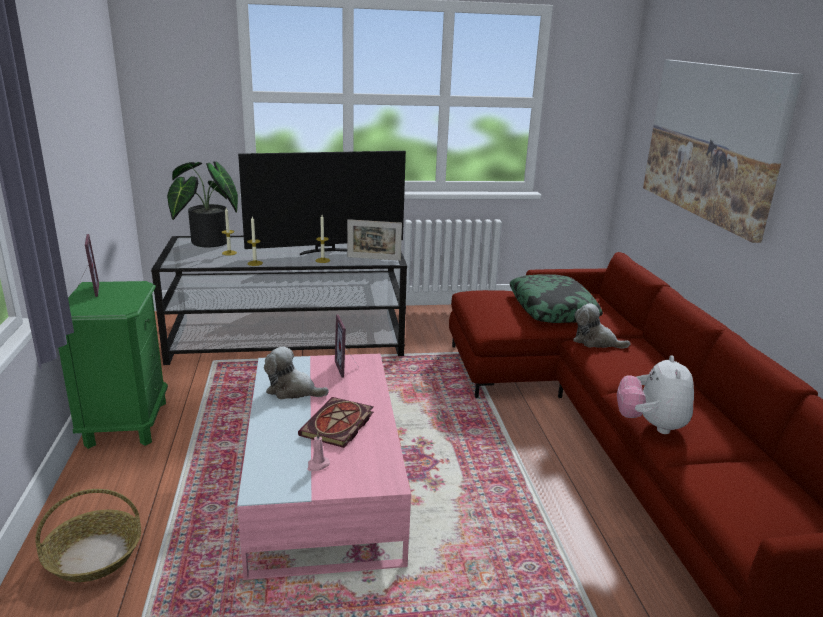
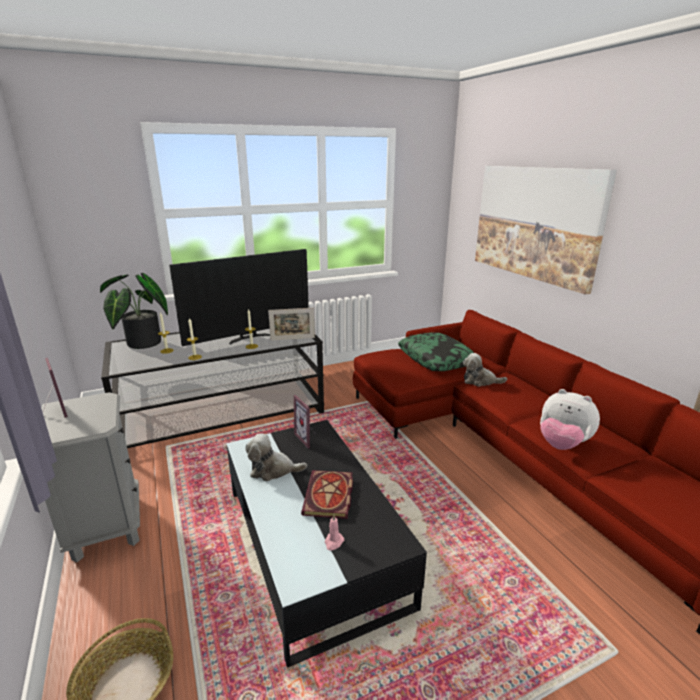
camera: 15 degrees left, 0 degrees up
green nightstand [58,281,168,449] -> grey nightstand [41,392,140,562]
pink coffee table [237,354,411,580] -> black coffee table [227,420,427,668]
plush toy [617,355,694,434] -> plush toy turned 45 degrees counterclockwise [540,389,600,450]

